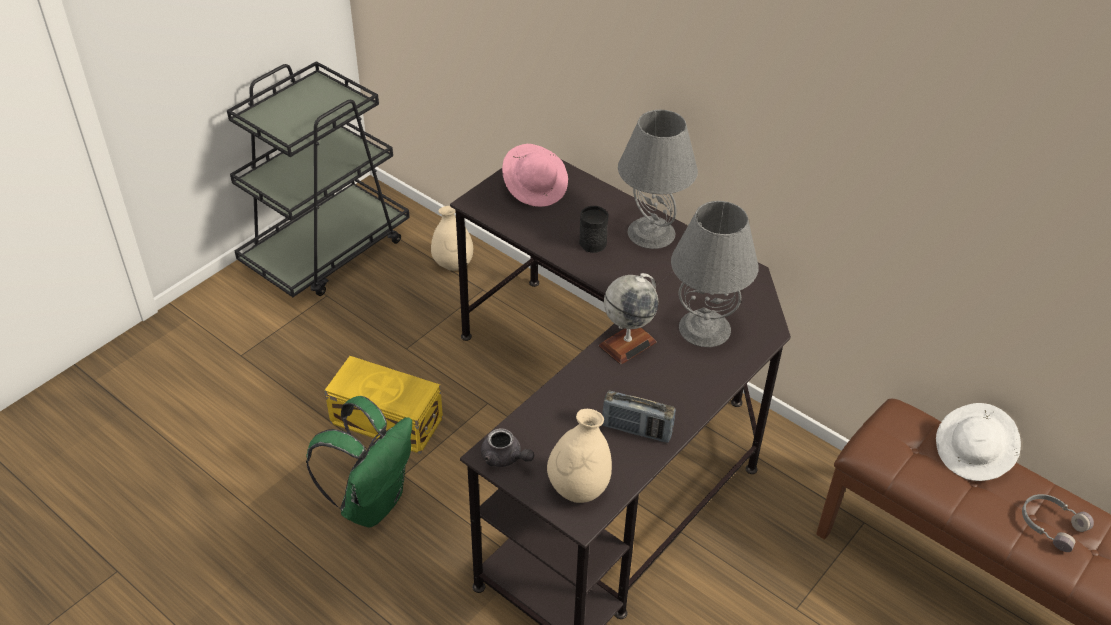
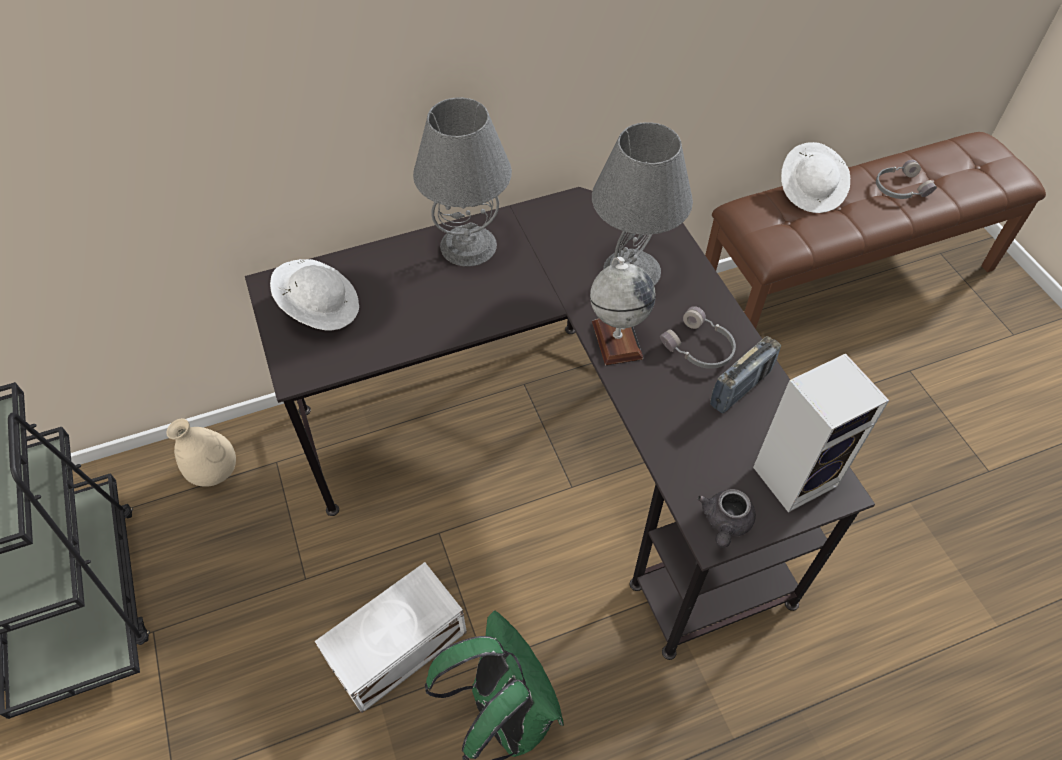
camera: 60 degrees left, 10 degrees up
yellow storage box [325,356,443,454] -> white storage box [315,562,467,713]
grey teapot [481,428,534,467] -> grey teapot turned 135 degrees clockwise [697,489,756,548]
pink hat [502,144,568,207] -> white hat [270,259,359,330]
beige vase [547,409,612,503] -> speaker [753,354,889,513]
black mug [579,206,609,253] -> none
none -> grey headphones [660,306,736,369]

